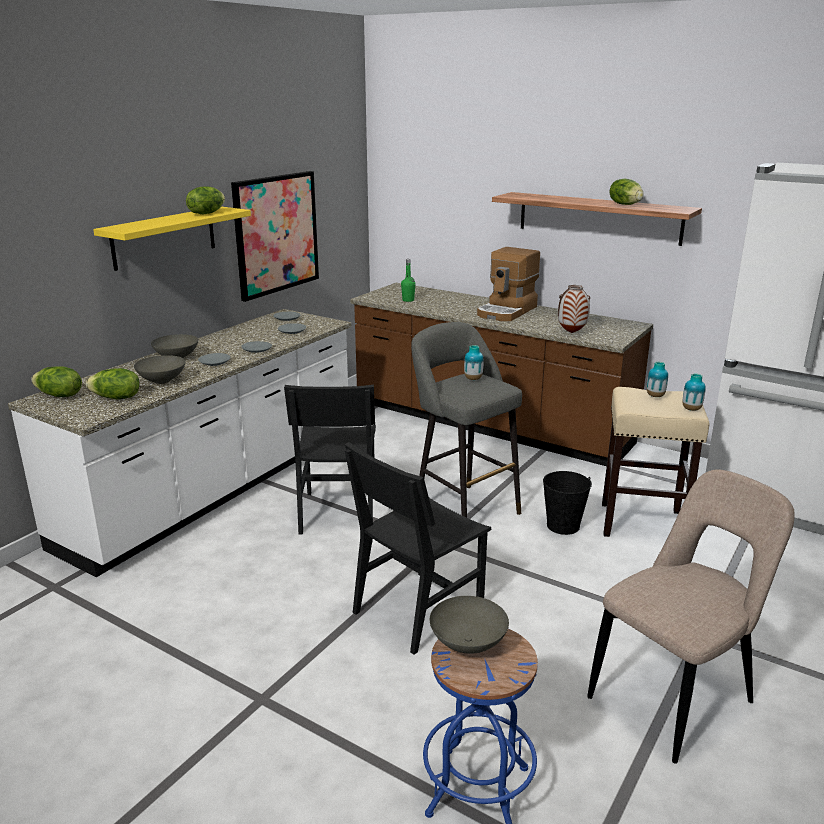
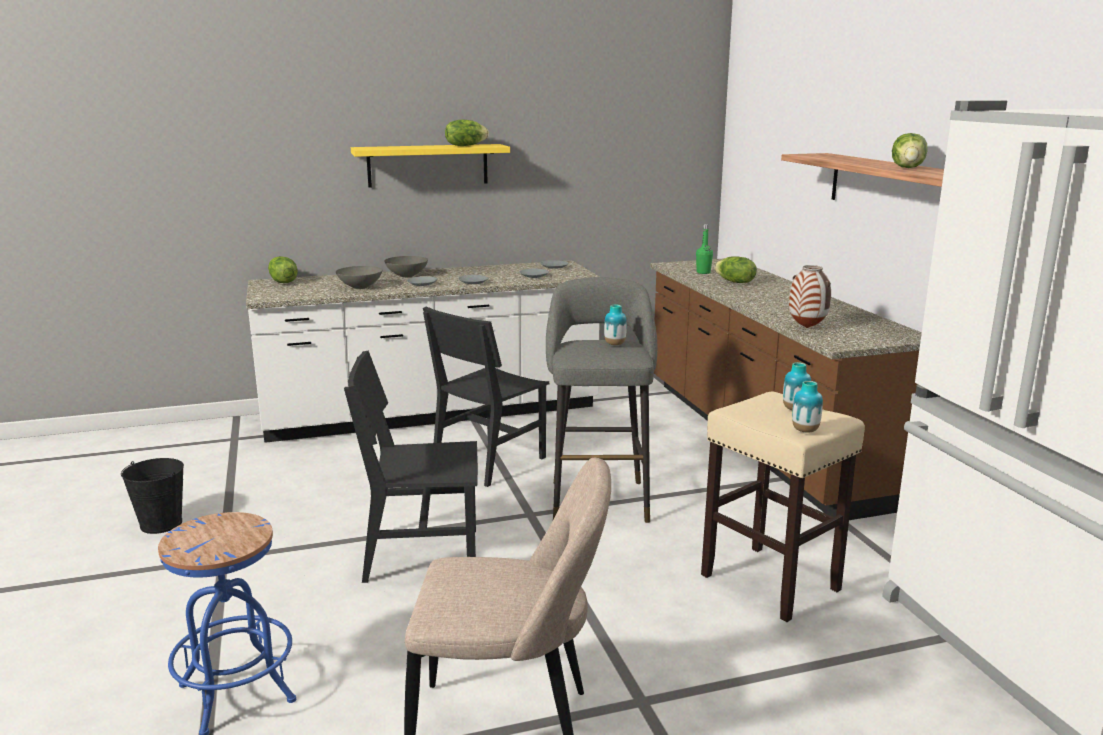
camera: 40 degrees right, 5 degrees down
lettuce [86,368,140,399] -> lettuce moved to [714,256,757,283]
picture [231,171,319,302] -> none
grey bowl [430,596,509,654] -> none
coffee machine [477,247,540,321] -> none
black bucket [543,471,592,535] -> black bucket moved to [121,458,184,534]

